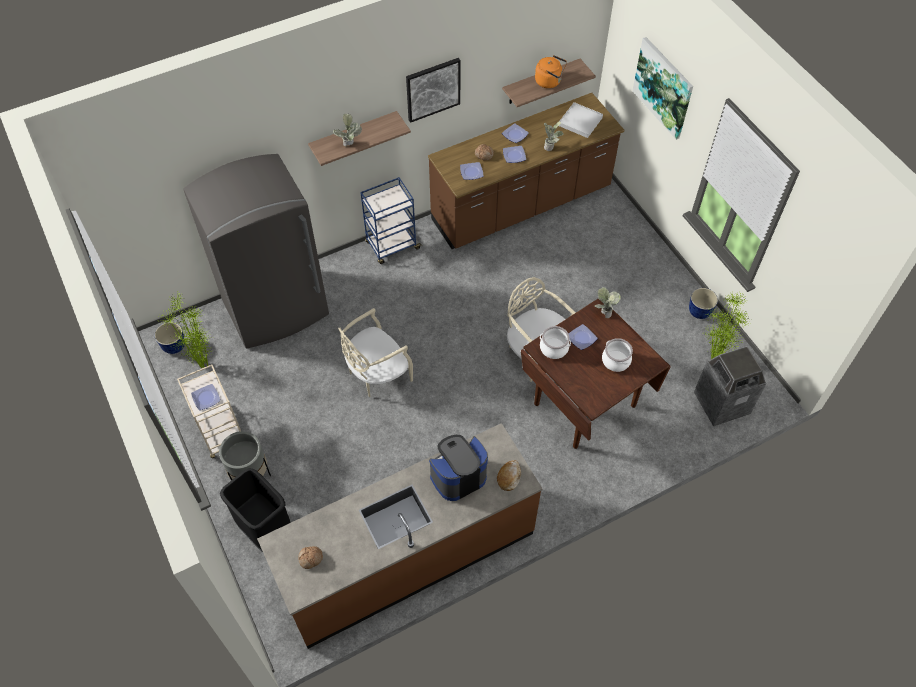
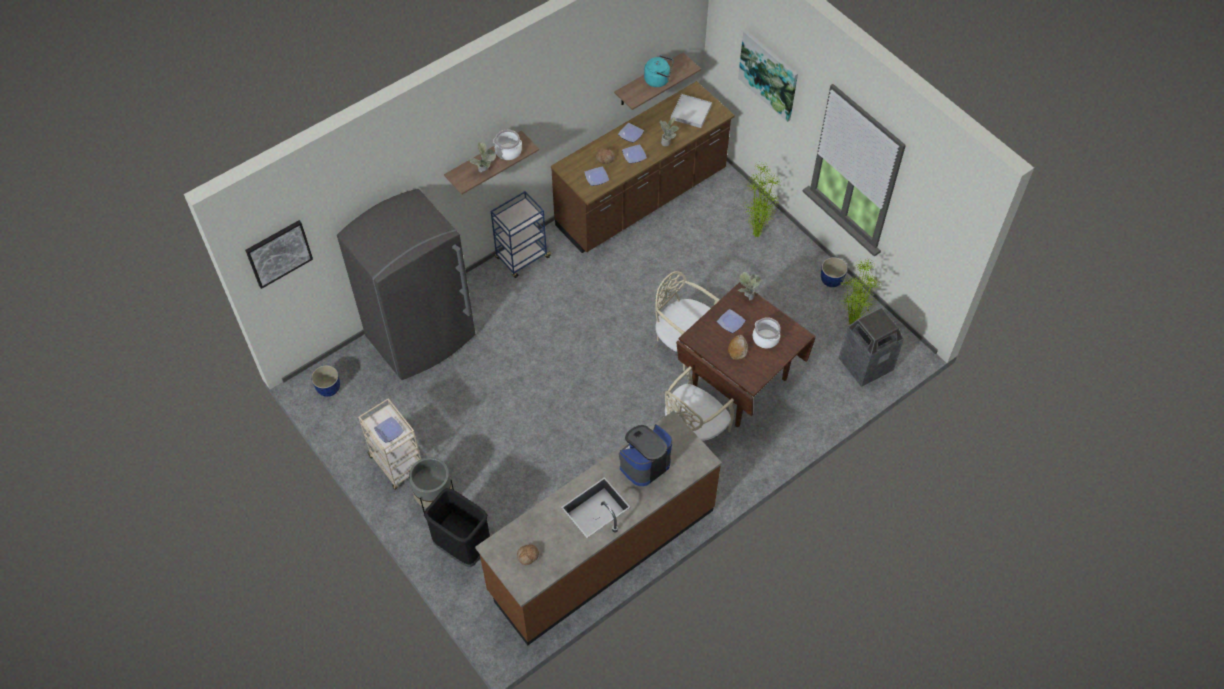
camera: 10 degrees left, 0 degrees up
potted plant [158,293,211,368] -> potted plant moved to [745,163,783,237]
beige chair [338,308,413,397] -> beige chair moved to [665,366,734,441]
picture [406,58,460,123] -> picture moved to [245,220,313,289]
bread [497,460,521,491] -> bread moved to [728,335,748,360]
orange kettle [535,55,567,88] -> turquoise kettle [644,55,674,87]
cooking pot [540,326,571,359] -> cooking pot moved to [493,130,522,160]

